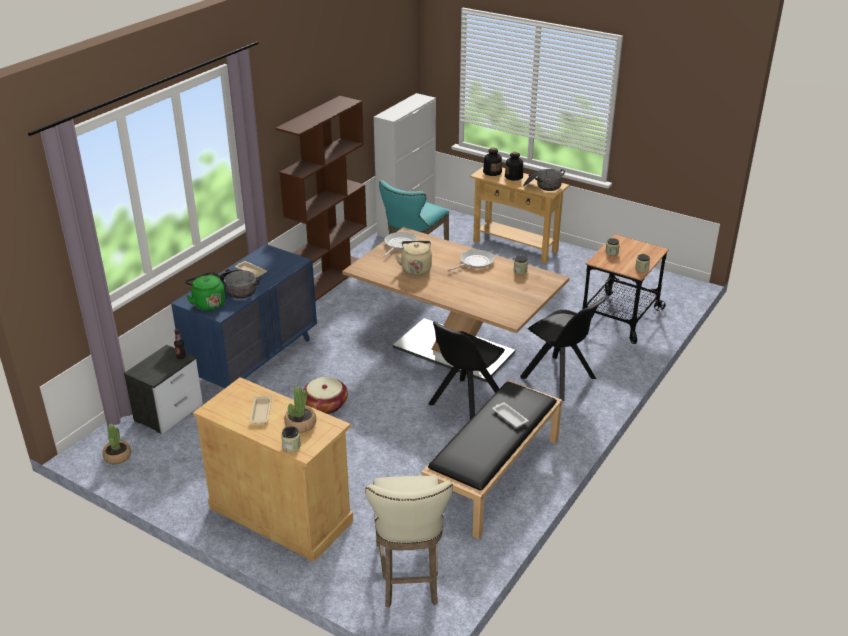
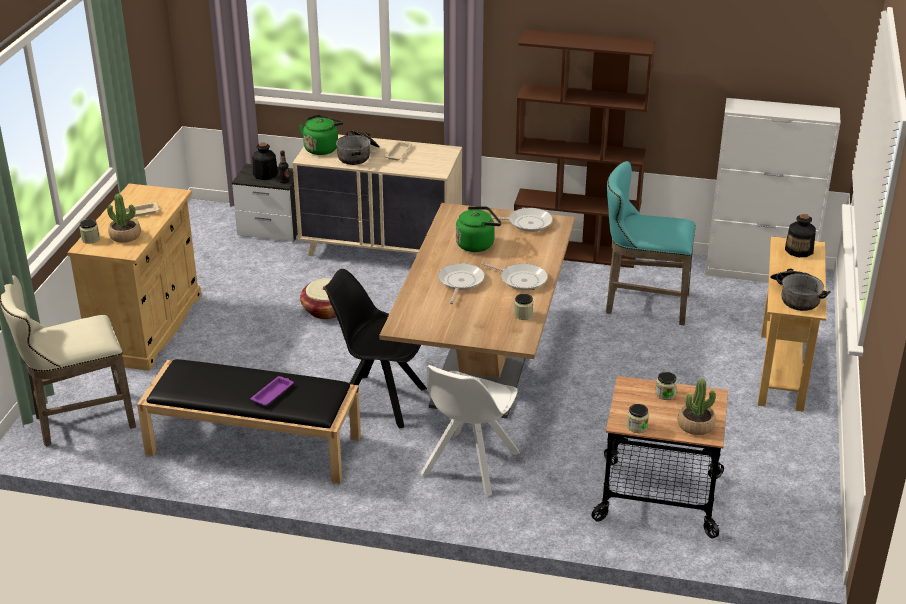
camera: 70 degrees right, 0 degrees up
potted plant [102,424,131,464] -> potted plant moved to [678,378,716,435]
blue dresser [171,244,317,388] -> beige dresser [292,135,462,256]
beige kettle [395,241,432,275] -> green kettle [456,206,502,252]
white tray [492,402,529,427] -> purple tray [250,376,294,406]
bottle [505,152,523,181] -> bottle moved to [252,143,278,180]
black chair [520,297,606,401] -> white chair [421,365,520,496]
none -> frying pan [438,263,485,304]

